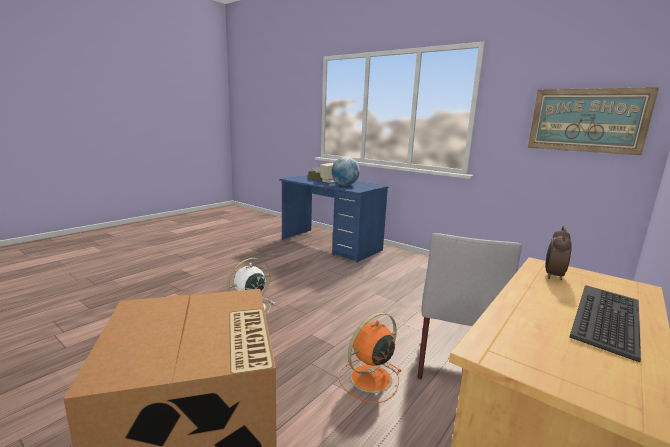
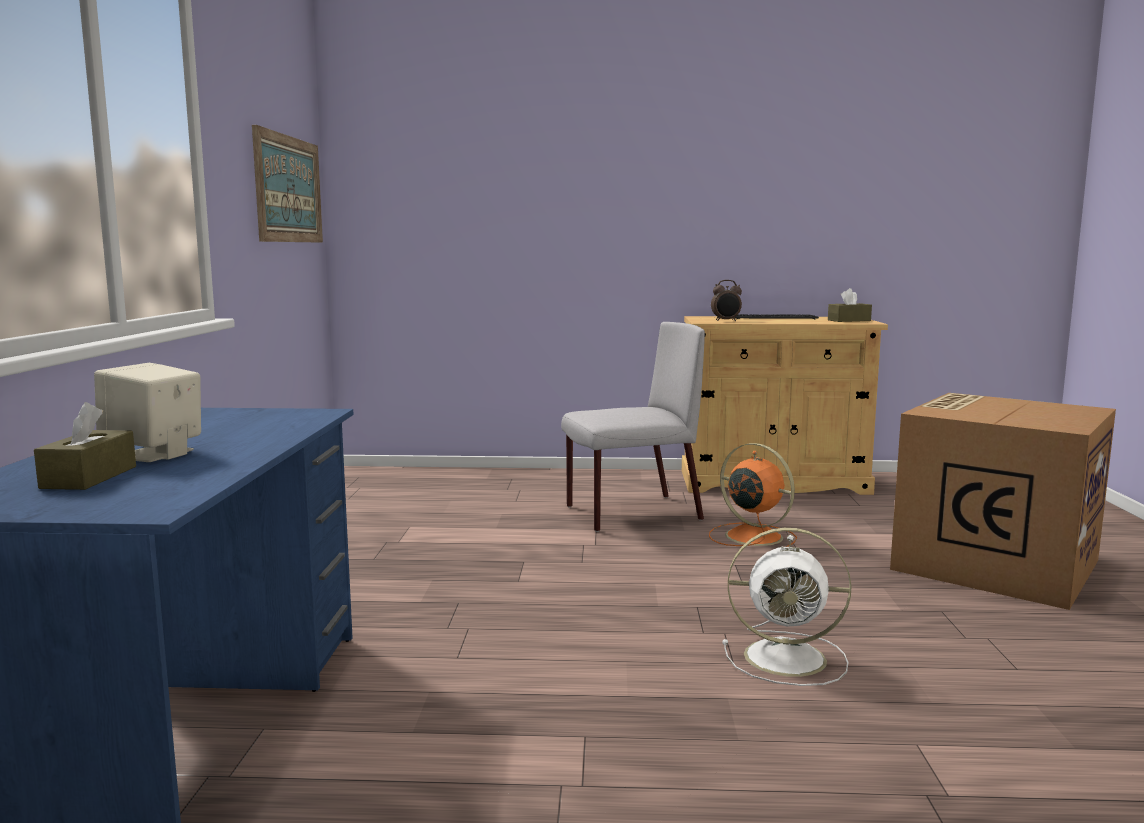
camera: 125 degrees left, 5 degrees down
globe [331,157,360,186] -> none
orange fan [339,312,401,403] -> orange fan turned 150 degrees counterclockwise [709,443,797,547]
none -> brown tissue box [828,288,872,322]

